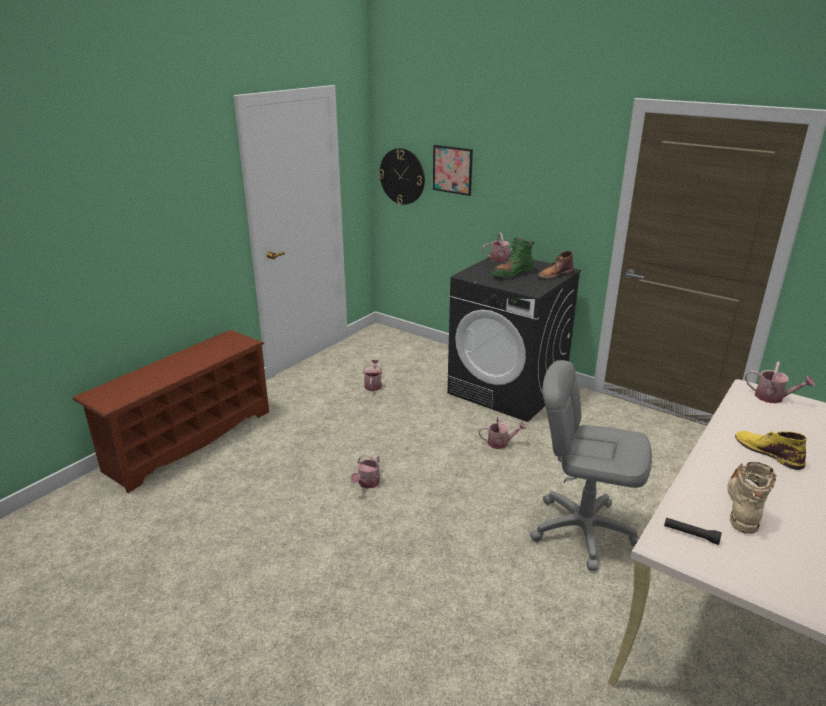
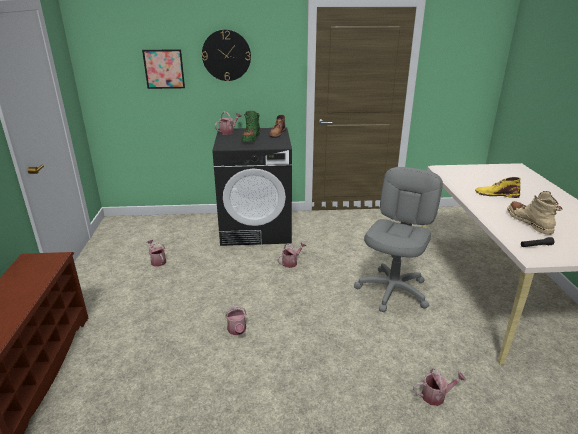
camera: 40 degrees left, 0 degrees up
wall clock [379,148,425,205] -> wall clock moved to [202,30,251,81]
grey office chair [530,360,652,571] -> grey office chair turned 135 degrees clockwise [354,167,443,312]
watering can [745,361,815,403] -> watering can moved to [413,368,466,406]

